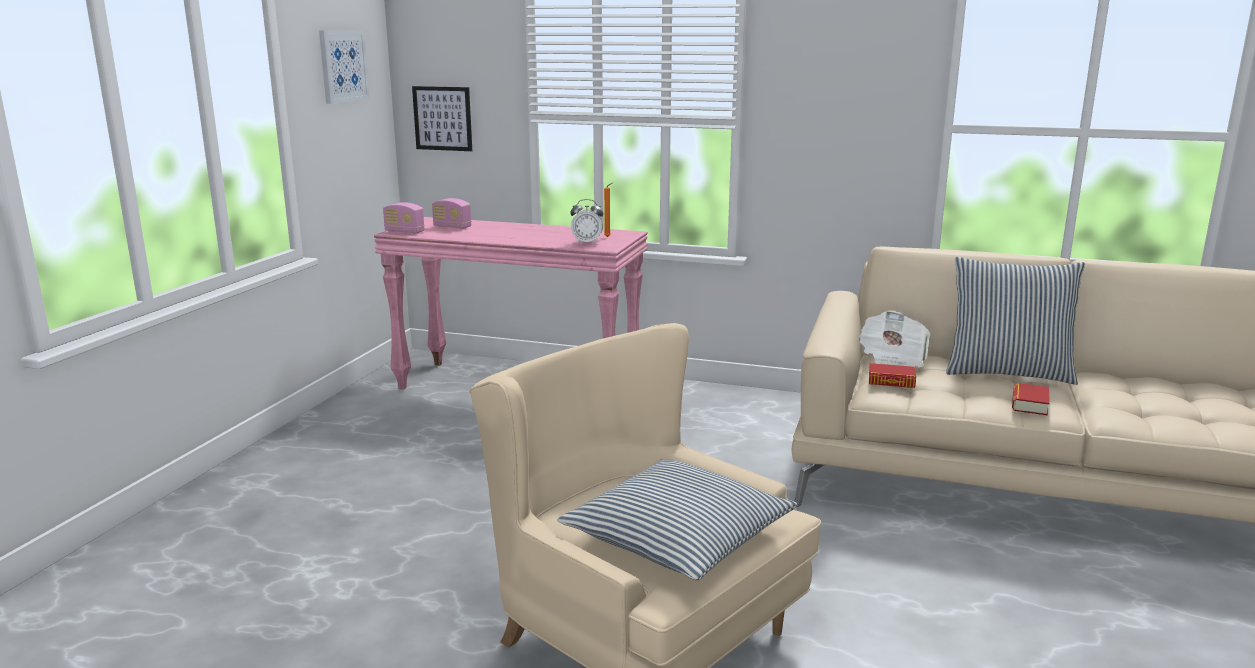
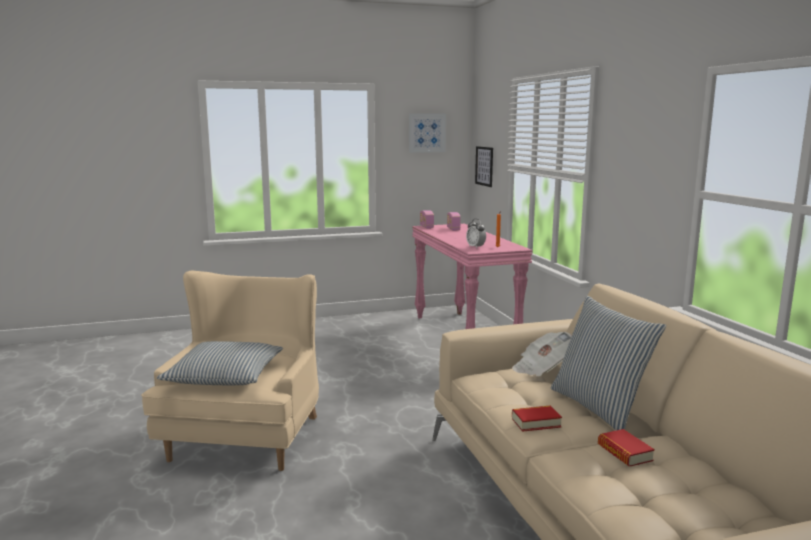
camera: 55 degrees right, 5 degrees down
book [869,363,916,388] -> book moved to [598,429,655,467]

